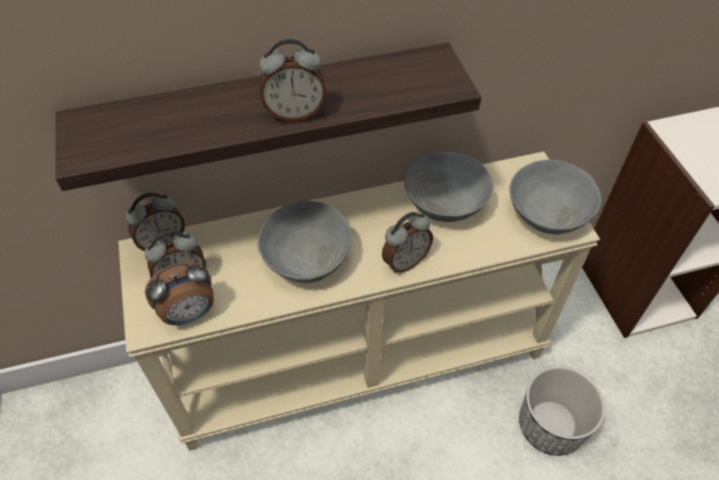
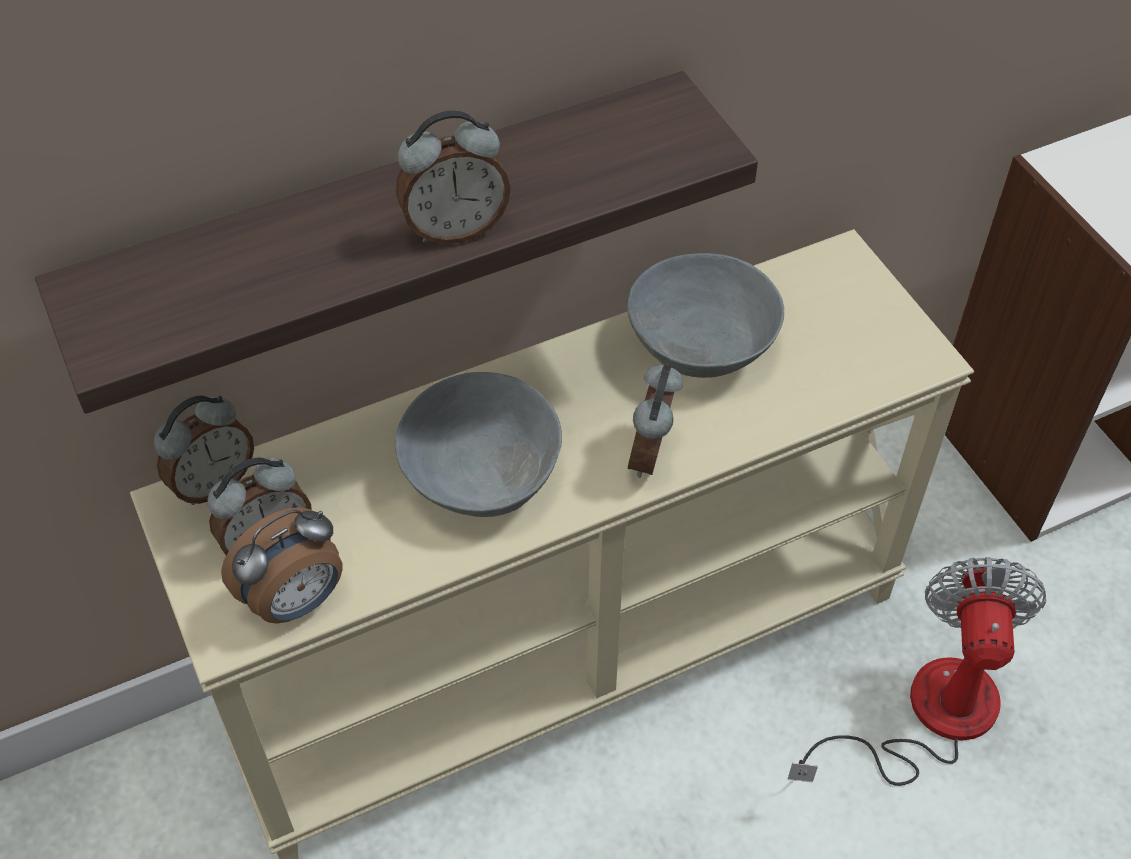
camera: 10 degrees left, 0 degrees up
alarm clock [382,212,433,273] -> alarm clock turned 150 degrees clockwise [628,363,683,478]
grey bowl [510,160,601,235] -> none
planter [519,366,605,456] -> fan [788,557,1046,786]

